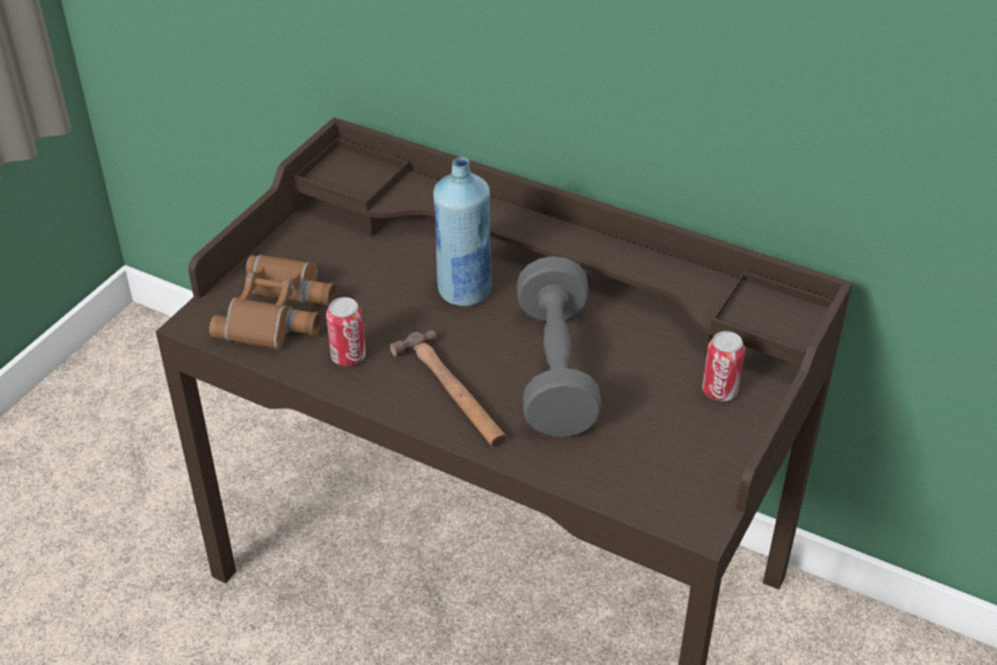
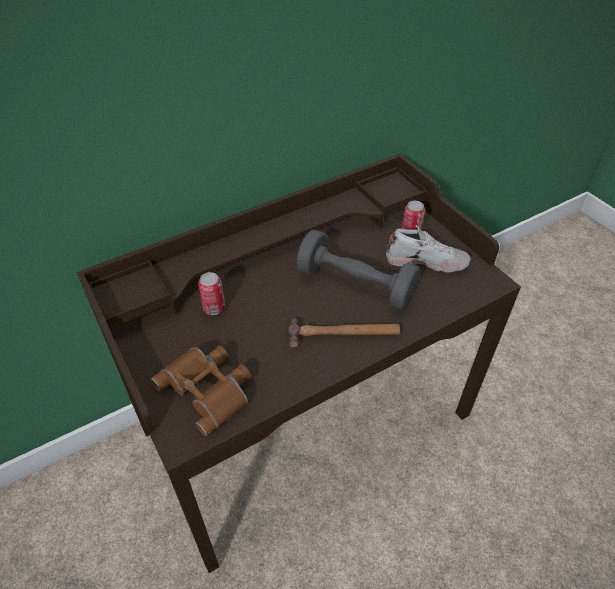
camera: 60 degrees left, 5 degrees up
can [326,297,366,366] -> can moved to [198,272,225,315]
blue bottle [433,157,491,306] -> none
none -> white shoe [386,225,470,272]

